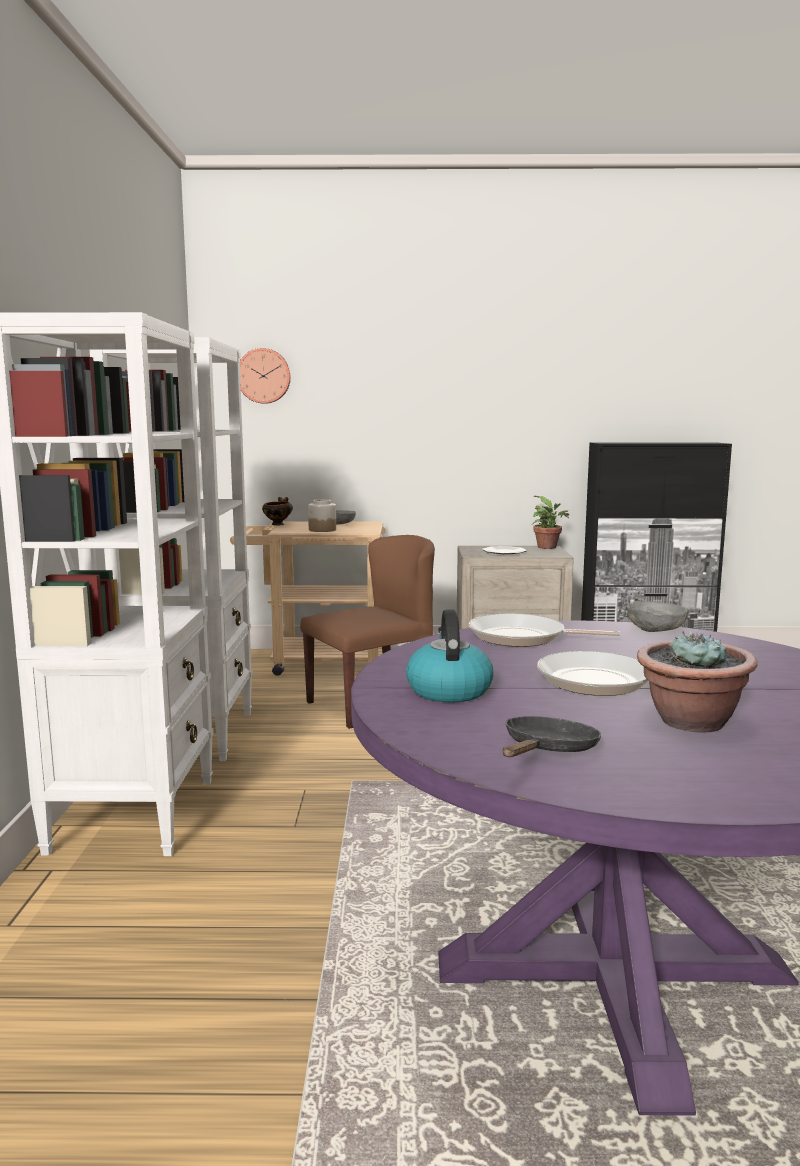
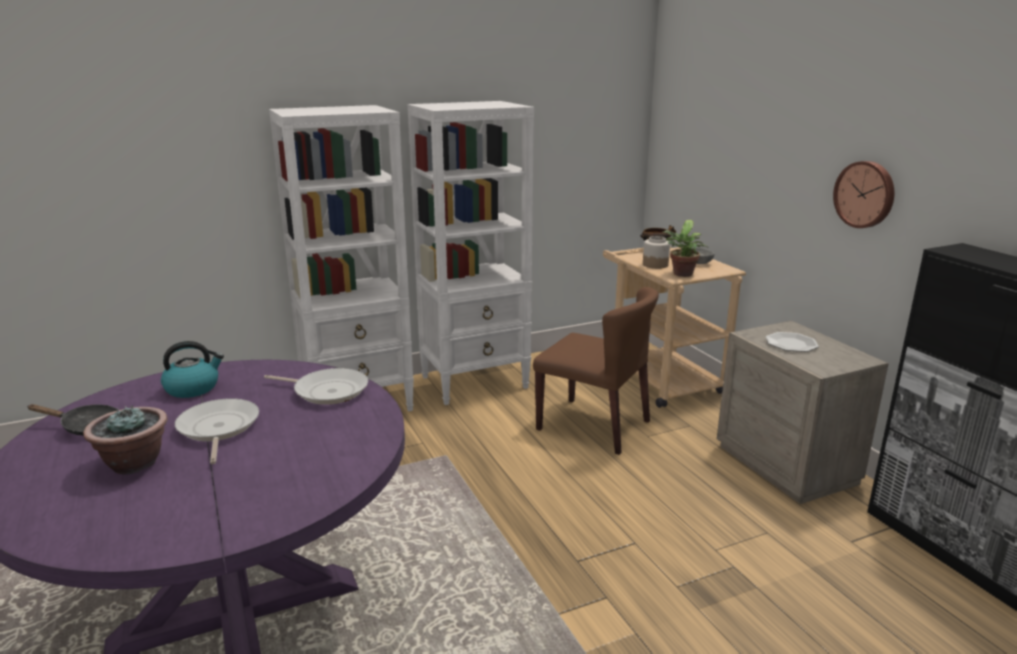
camera: 65 degrees right, 10 degrees up
wall clock [240,348,291,404] -> wall clock moved to [833,161,894,228]
frying pan [469,613,620,647] -> frying pan turned 120 degrees clockwise [264,368,368,405]
potted plant [533,496,570,549] -> potted plant moved to [662,220,709,277]
grey bowl [627,601,688,632] -> none

